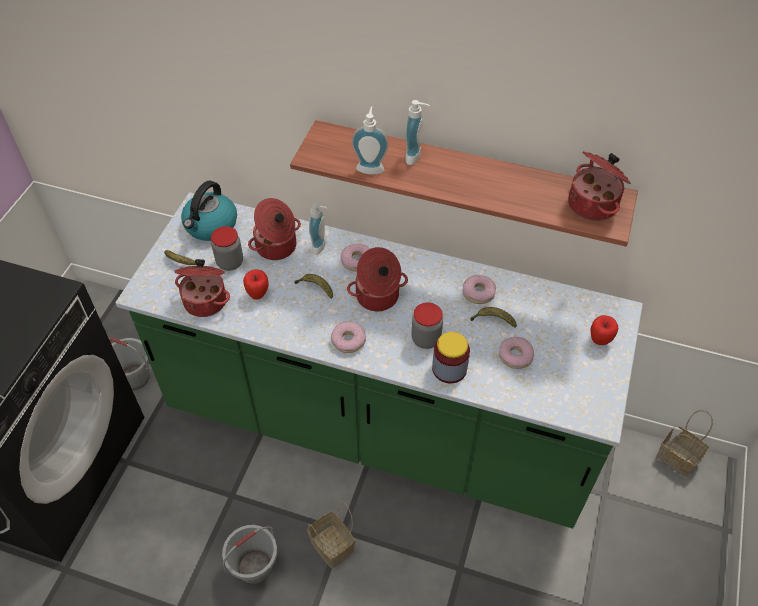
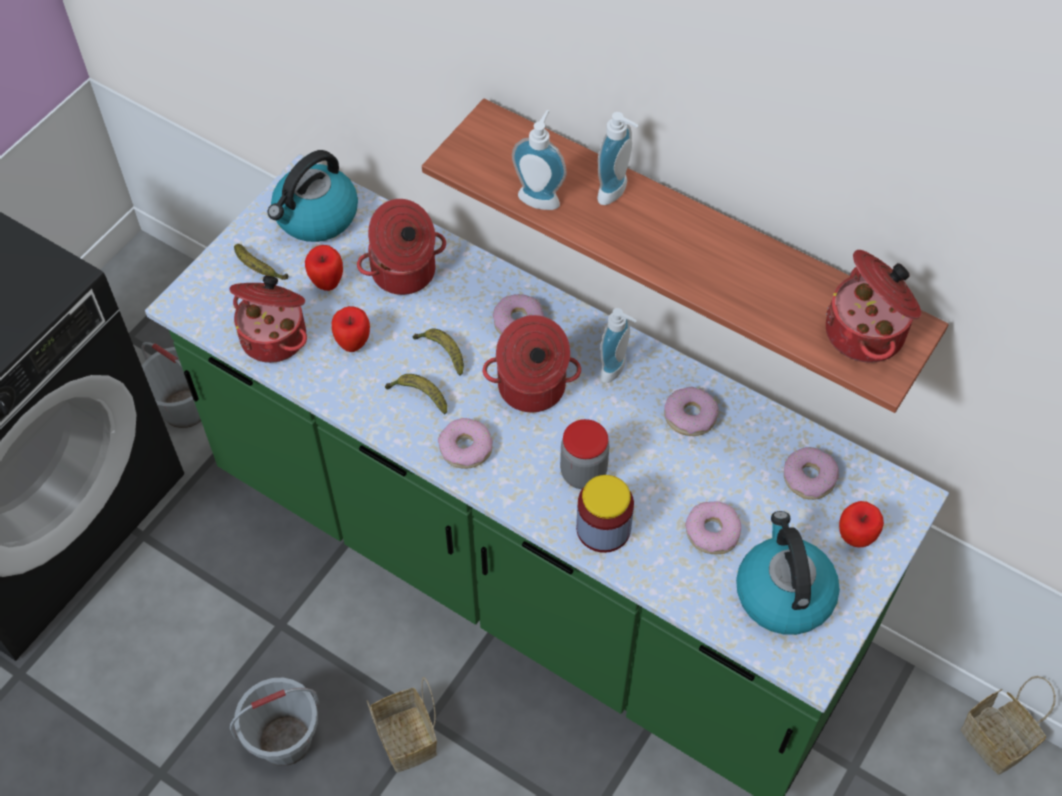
camera: 15 degrees right, 5 degrees up
jar [211,226,243,271] -> apple [305,245,343,291]
soap dispenser [309,203,328,255] -> soap dispenser moved to [600,308,637,383]
banana [470,307,517,328] -> banana moved to [385,374,447,414]
none -> kettle [736,511,840,635]
none -> donut [784,447,839,500]

